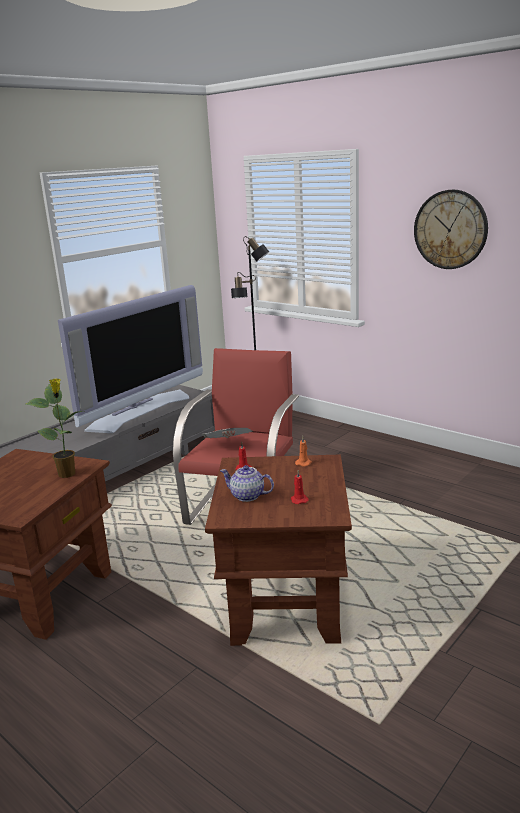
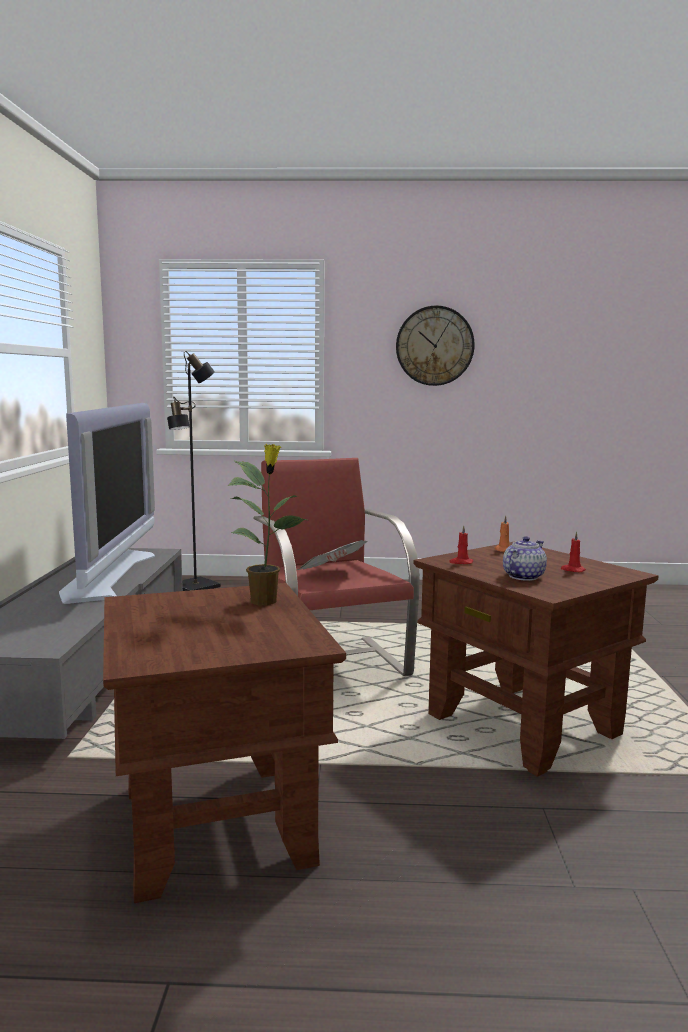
camera: 40 degrees left, 10 degrees down
teapot [220,465,274,502] -> teapot turned 150 degrees clockwise [503,536,547,581]

